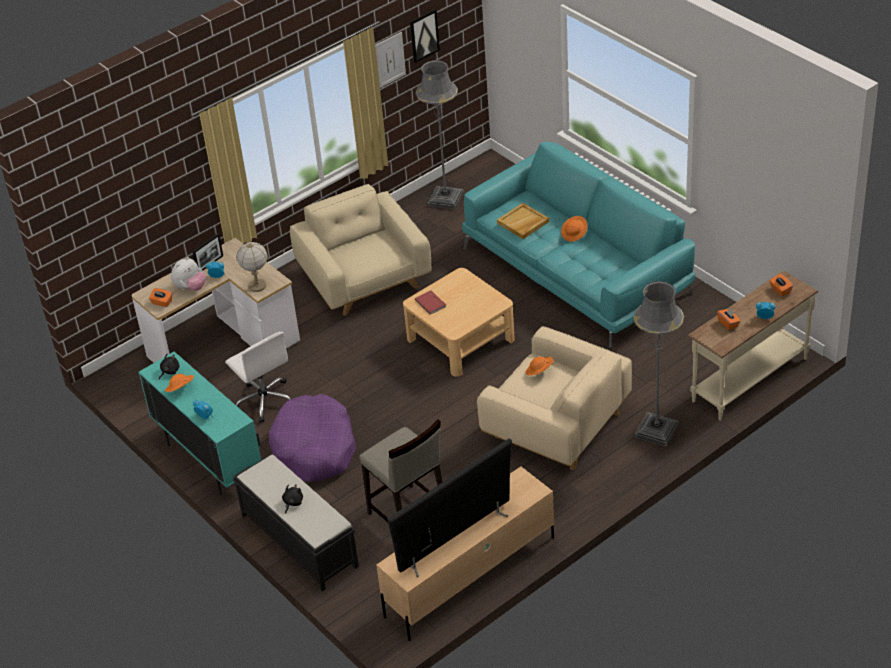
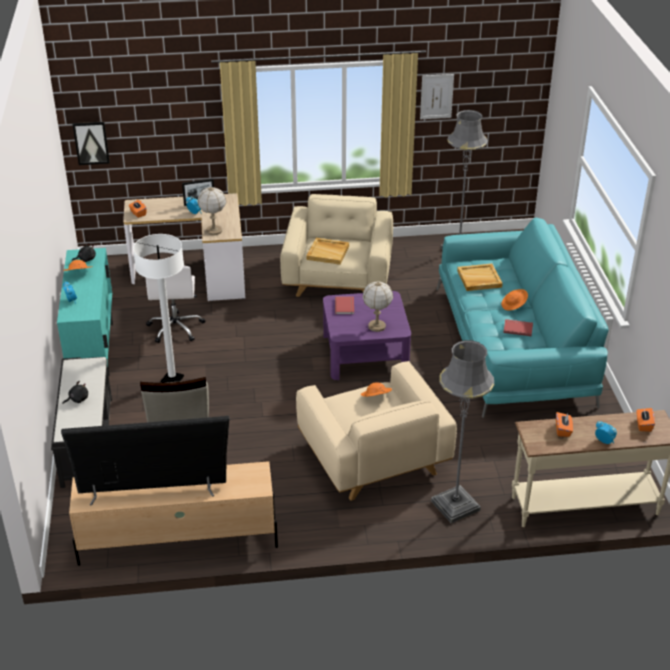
camera: 30 degrees right, 5 degrees down
plush toy [171,257,206,291] -> none
purple dog bed [269,394,356,481] -> white floor lamp [133,234,184,383]
beige coffee table [403,268,515,377] -> purple coffee table [323,291,411,380]
picture [410,9,440,63] -> picture moved to [73,122,110,165]
none -> beige tray [306,238,349,265]
none -> table lamp [363,281,393,332]
none -> red book [503,319,533,336]

